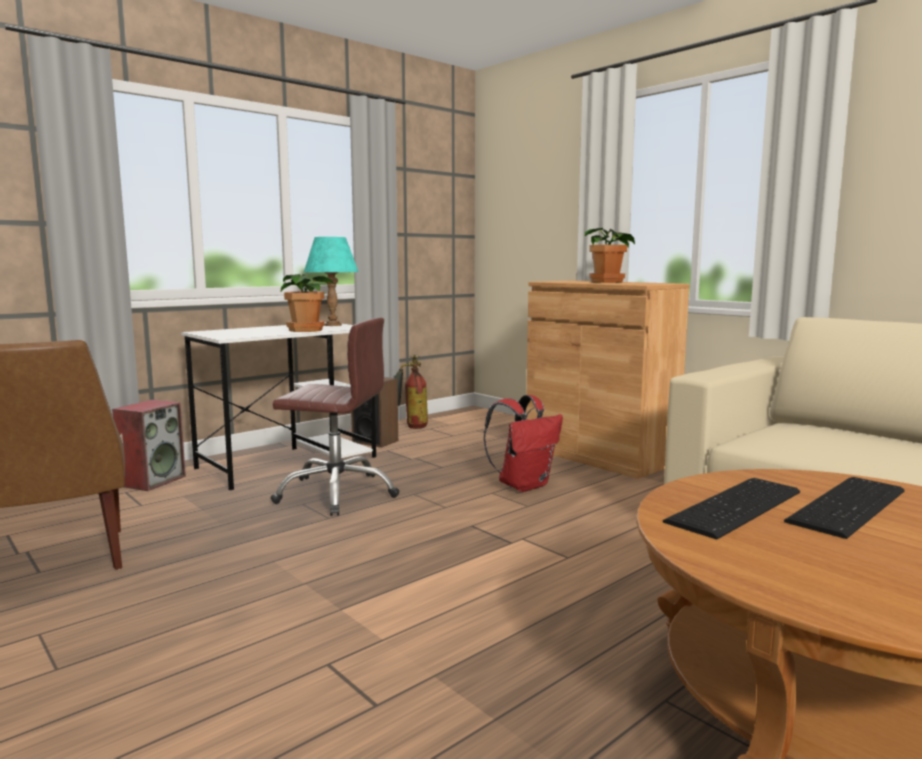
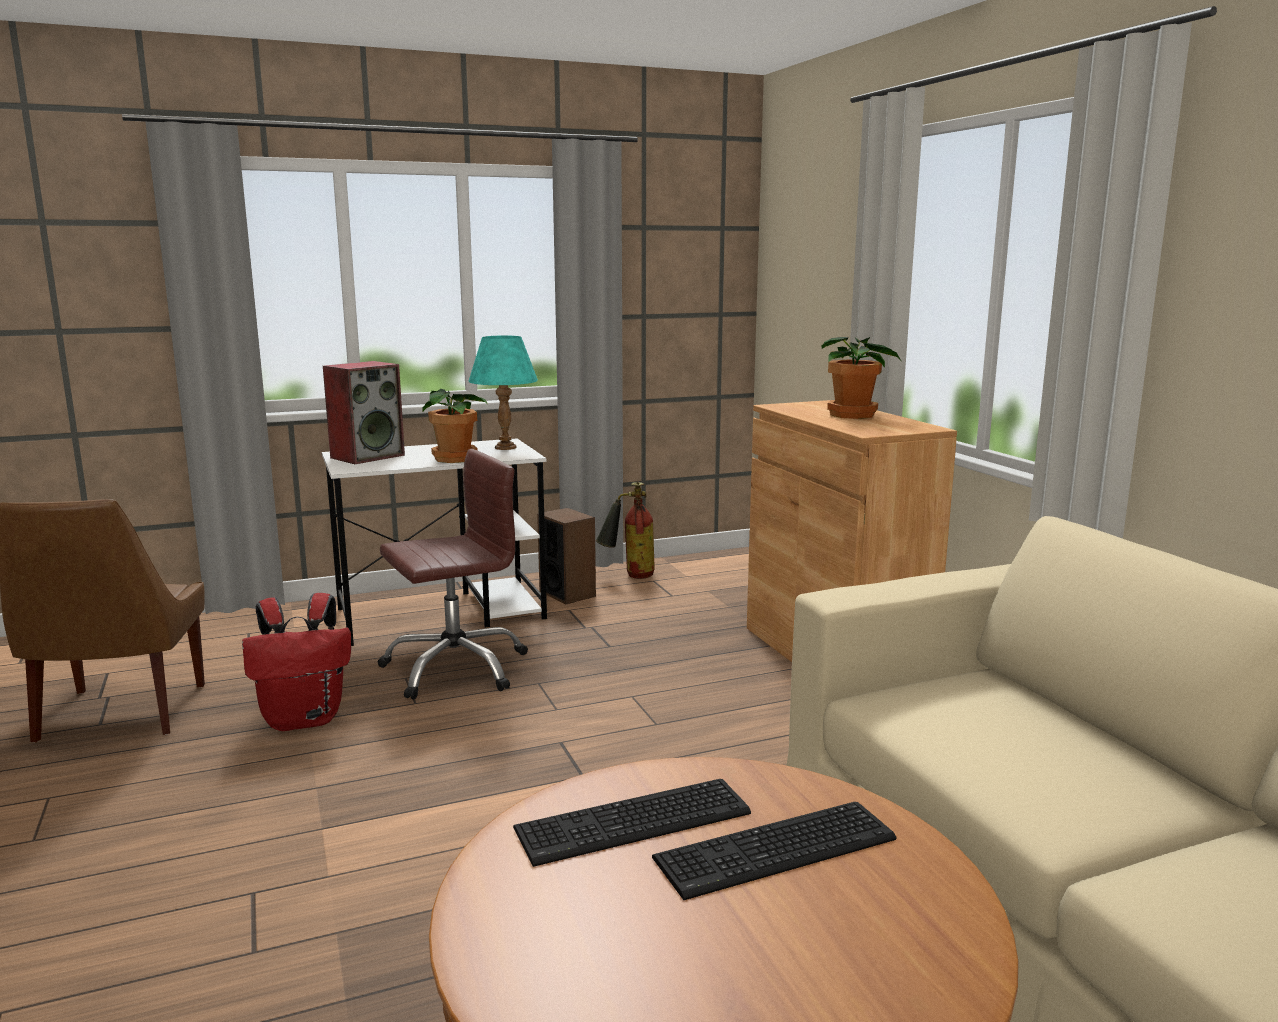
camera: 20 degrees right, 5 degrees up
speaker [112,400,186,491] -> speaker moved to [323,361,405,464]
brown office chair [271,318,400,516] -> brown office chair turned 60 degrees counterclockwise [377,449,528,700]
red backpack [484,395,563,492] -> red backpack moved to [242,593,351,731]

